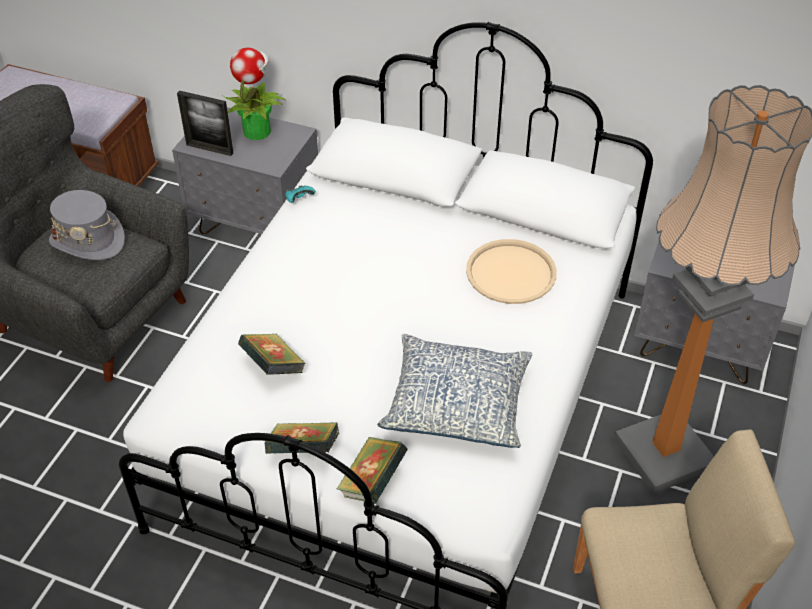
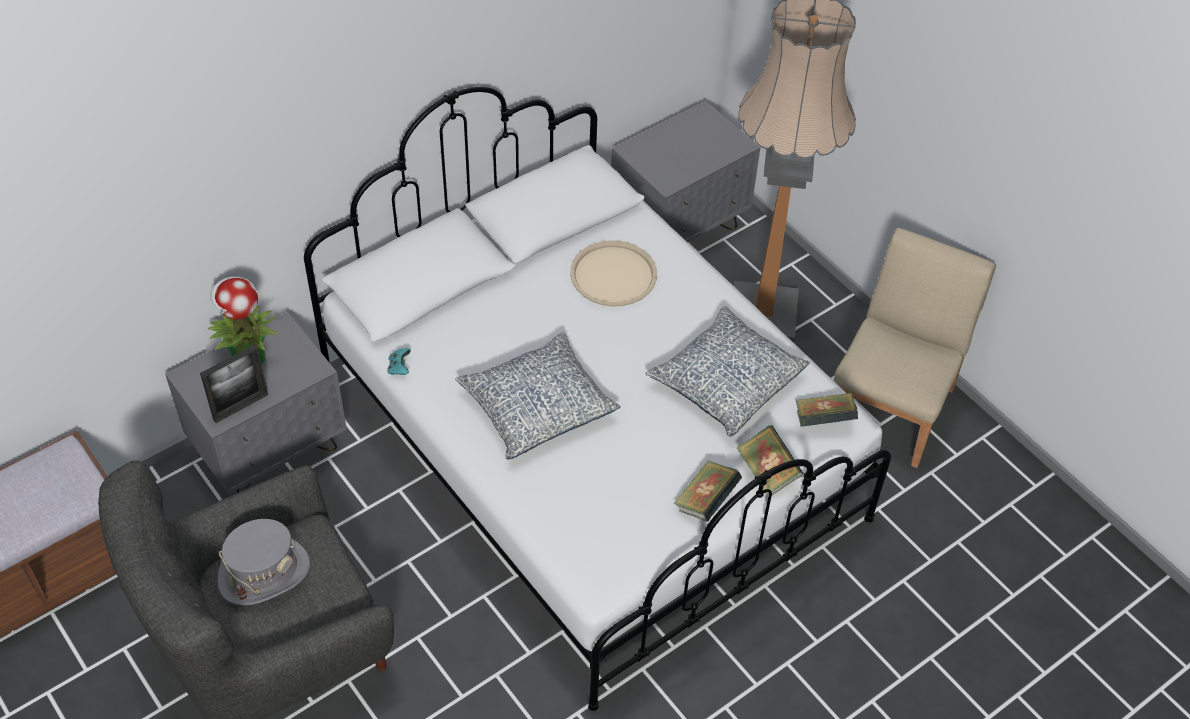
camera: 60 degrees left, 5 degrees up
book [238,334,306,375] -> book moved to [796,393,858,427]
none -> pillow [455,332,621,459]

